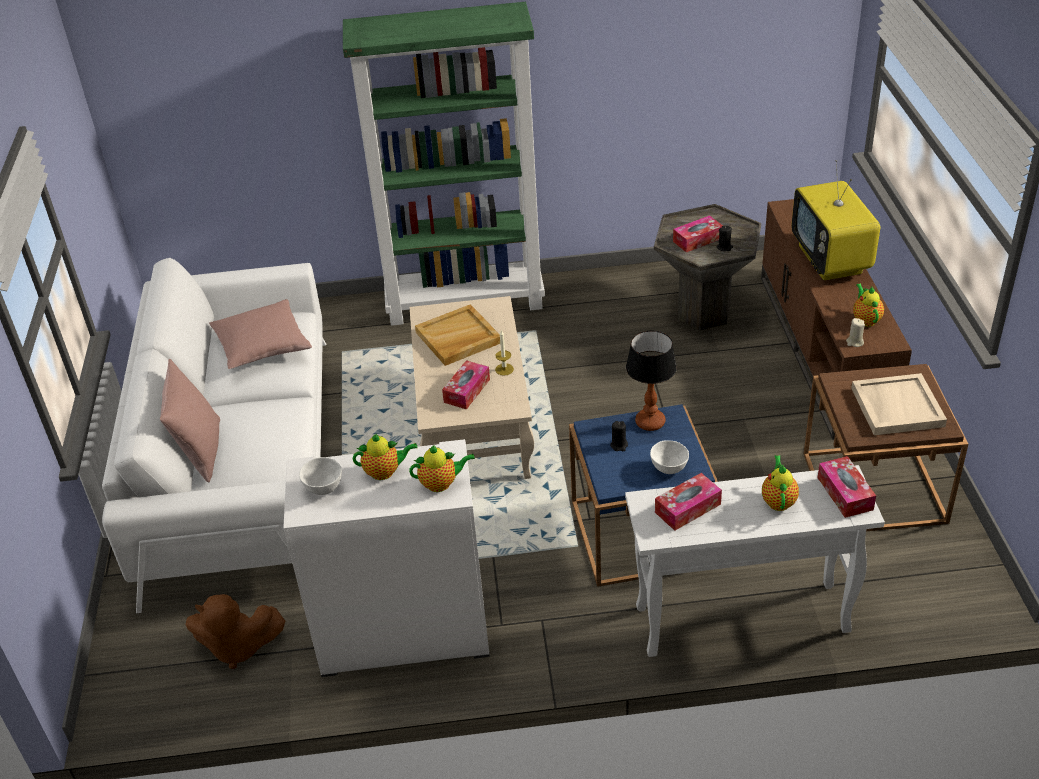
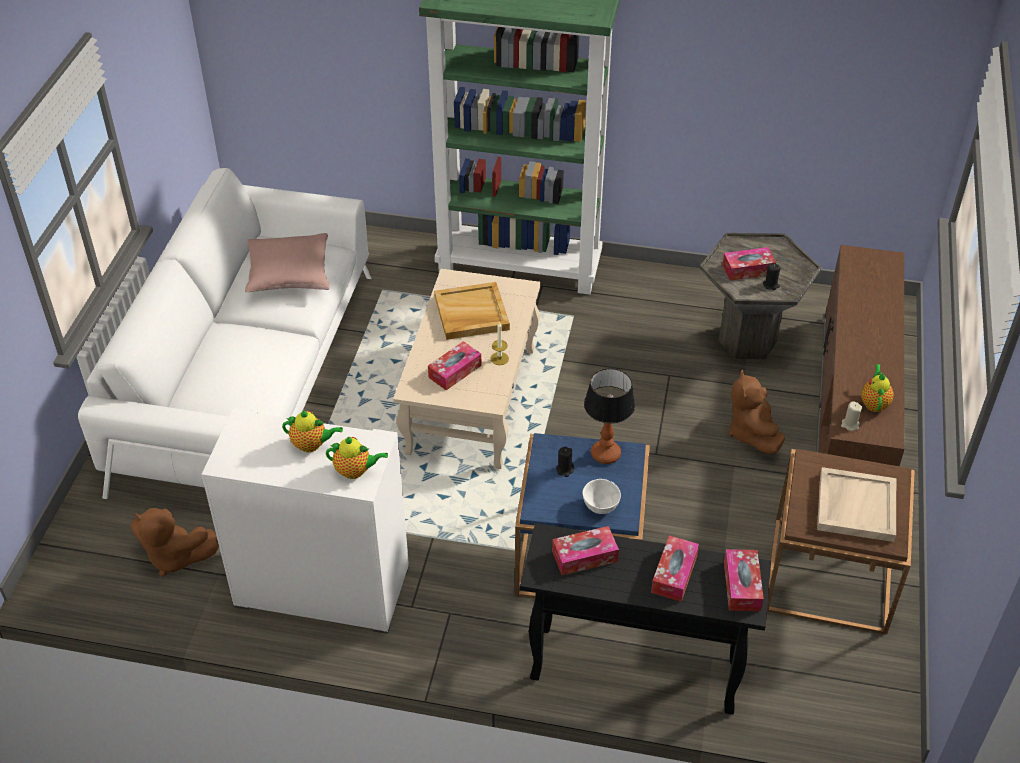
camera: 15 degrees right, 5 degrees up
pink pillow [160,359,220,483] -> none
white bowl [299,457,342,495] -> none
white console table [625,465,885,657] -> black console table [520,523,771,715]
teapot [762,455,799,511] -> tissue box [651,536,699,602]
television [791,160,880,280] -> none
none -> brown plush toy [728,370,785,454]

